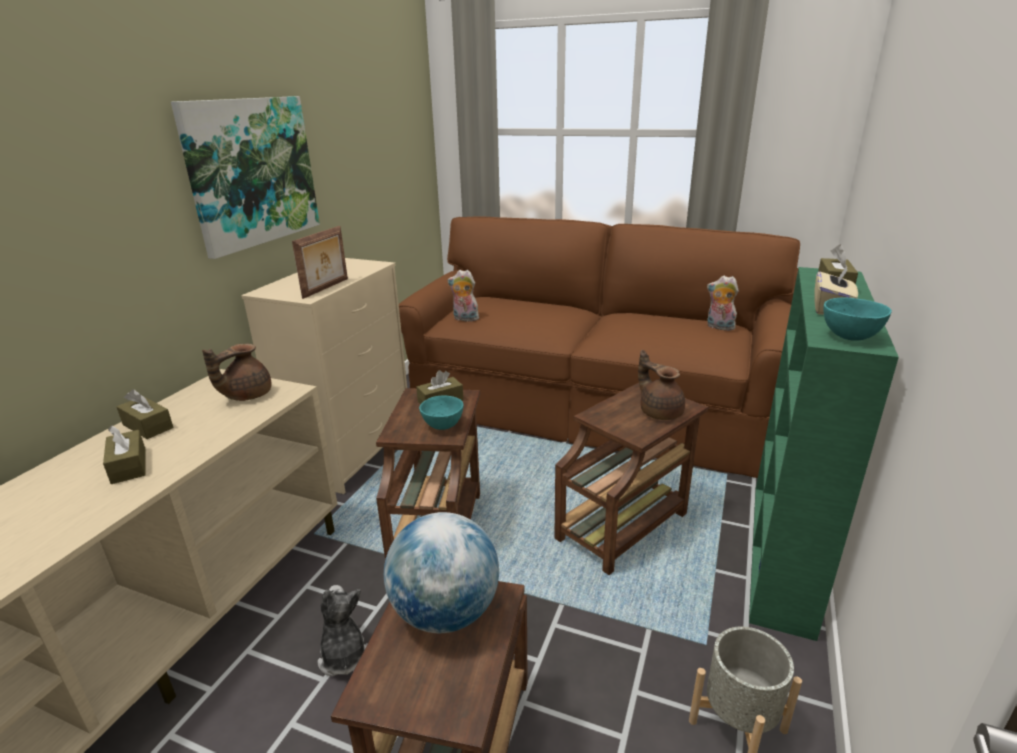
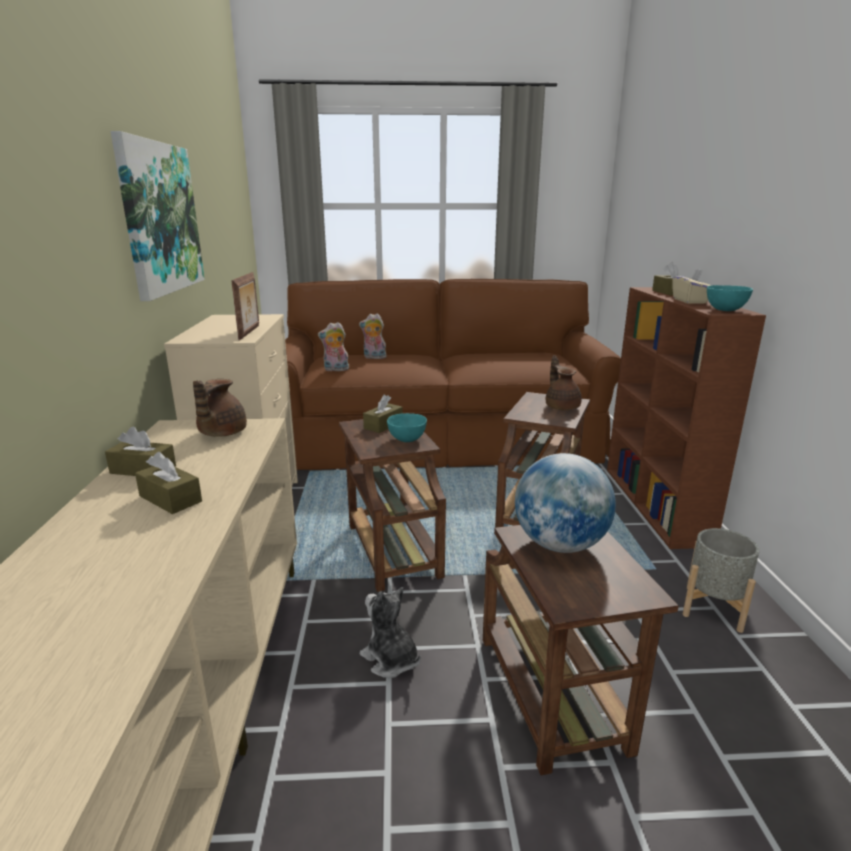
camera: 25 degrees left, 5 degrees down
brown teapot [638,350,685,420] -> brown teapot turned 45 degrees clockwise [546,355,582,410]
plush toy [707,276,739,331] -> plush toy moved to [359,313,387,359]
green bookcase [749,267,899,641] -> brown bookcase [607,287,766,549]

